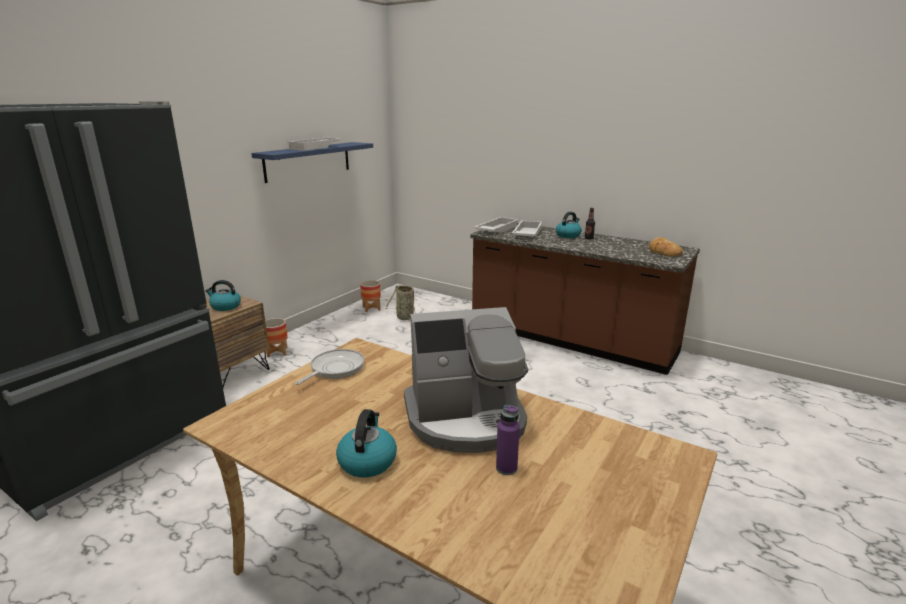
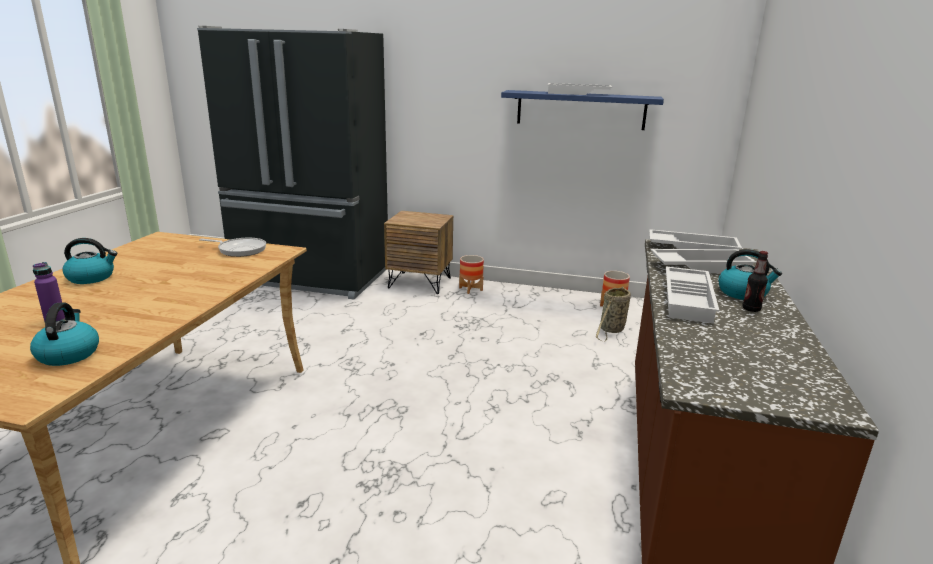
camera: 70 degrees right, 0 degrees up
kettle [205,280,241,311] -> kettle moved to [30,302,99,366]
coffee machine [404,307,528,453] -> none
bread [649,237,683,257] -> none
none -> white tray [666,266,719,323]

